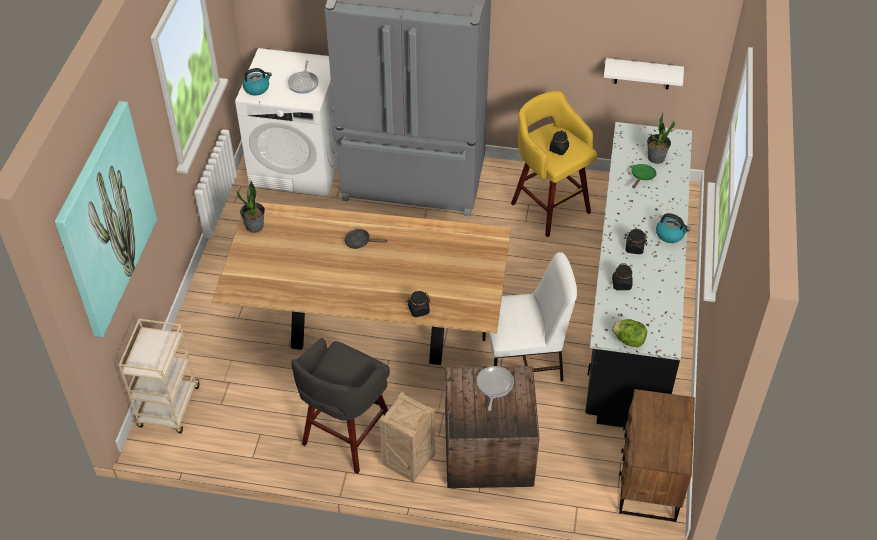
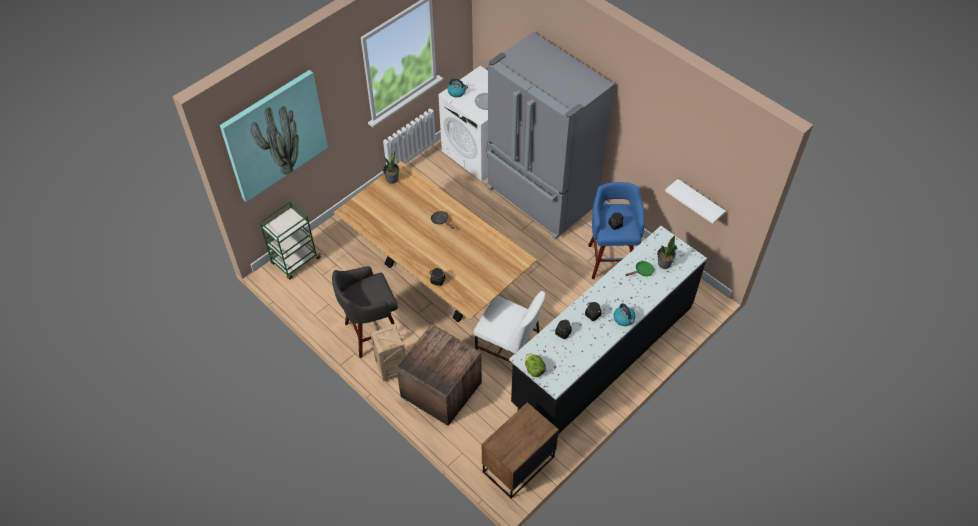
camera: 35 degrees right, 5 degrees up
beige cart [119,319,200,433] -> green cart [259,201,322,280]
frying pan [477,366,514,411] -> none
yellow stool [511,91,597,237] -> blue stool [588,182,645,279]

